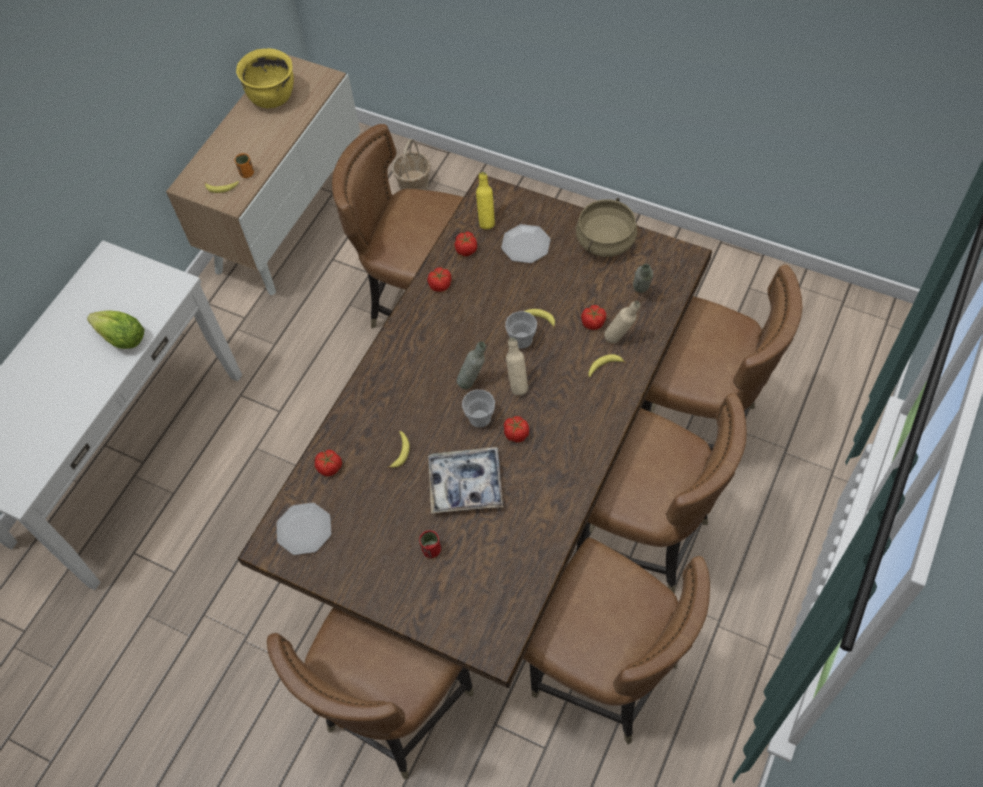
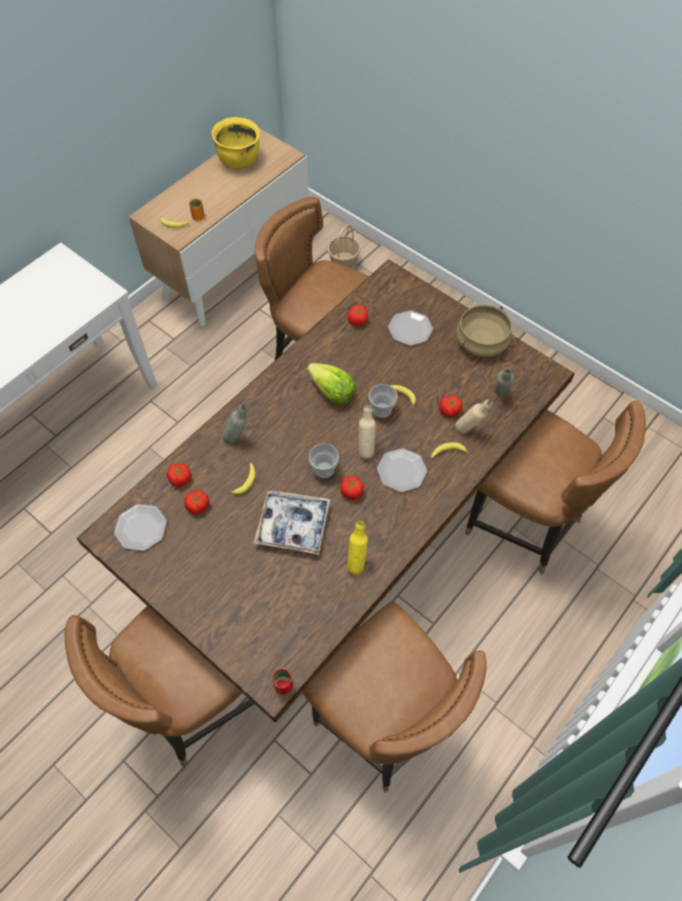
camera: 10 degrees right, 0 degrees up
lettuce [87,311,145,349] -> lettuce moved to [307,363,356,404]
red cup [419,530,441,558] -> red cup moved to [272,669,293,695]
tomato [427,267,452,292] -> tomato moved to [184,490,210,514]
grey bottle [457,342,486,389] -> grey bottle moved to [222,404,248,444]
yellow bottle [476,171,495,229] -> yellow bottle moved to [347,520,368,574]
brown chair [577,393,747,594] -> none
none -> plate [377,448,427,492]

